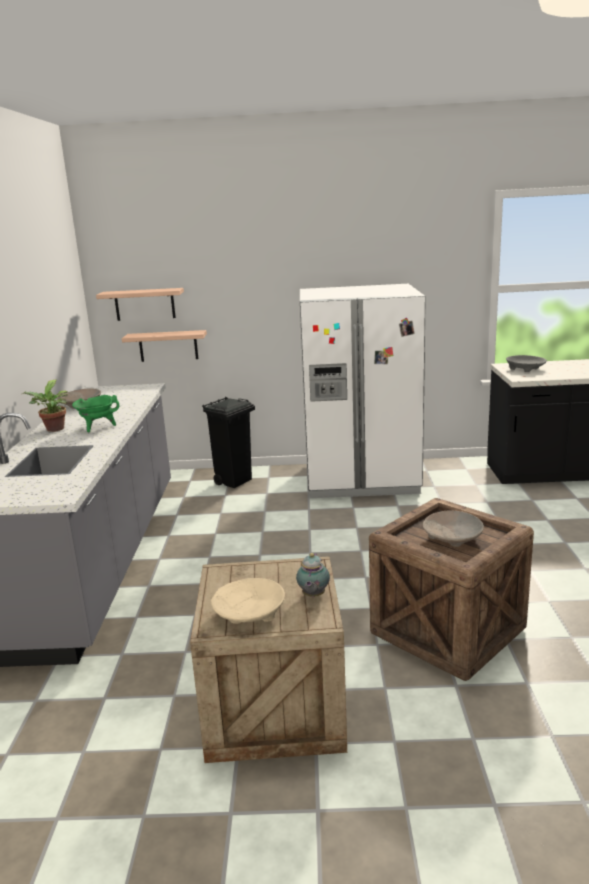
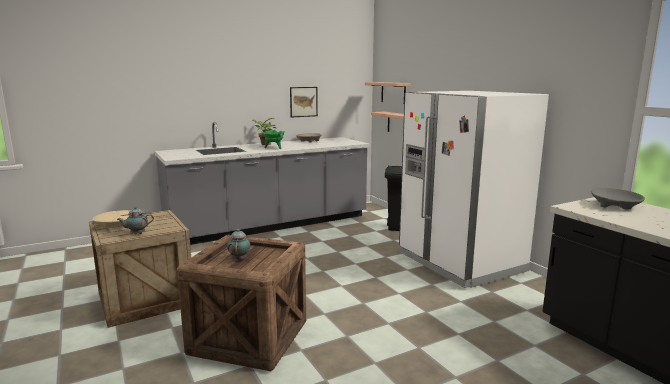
camera: 60 degrees right, 5 degrees down
beige bowl [423,510,484,547] -> teapot [227,229,250,261]
none -> picture [290,87,318,118]

